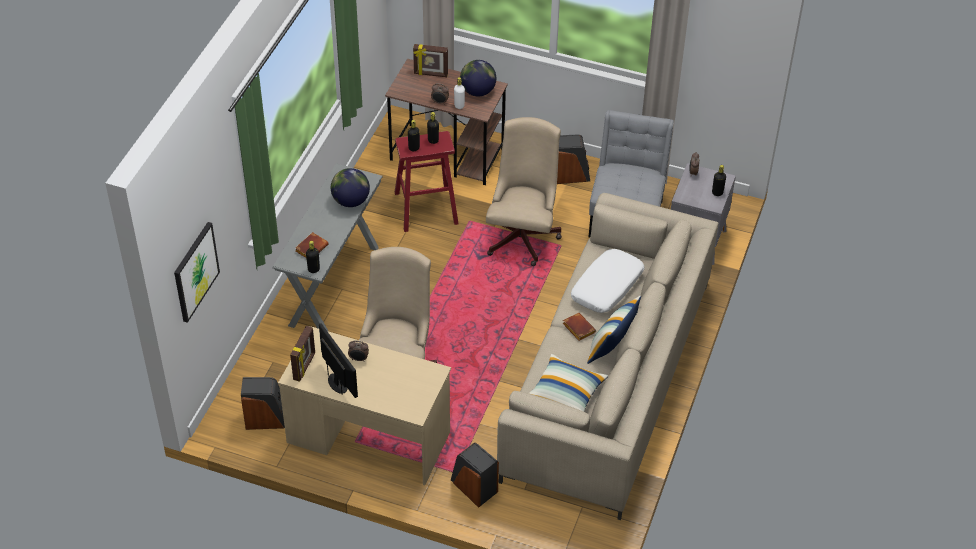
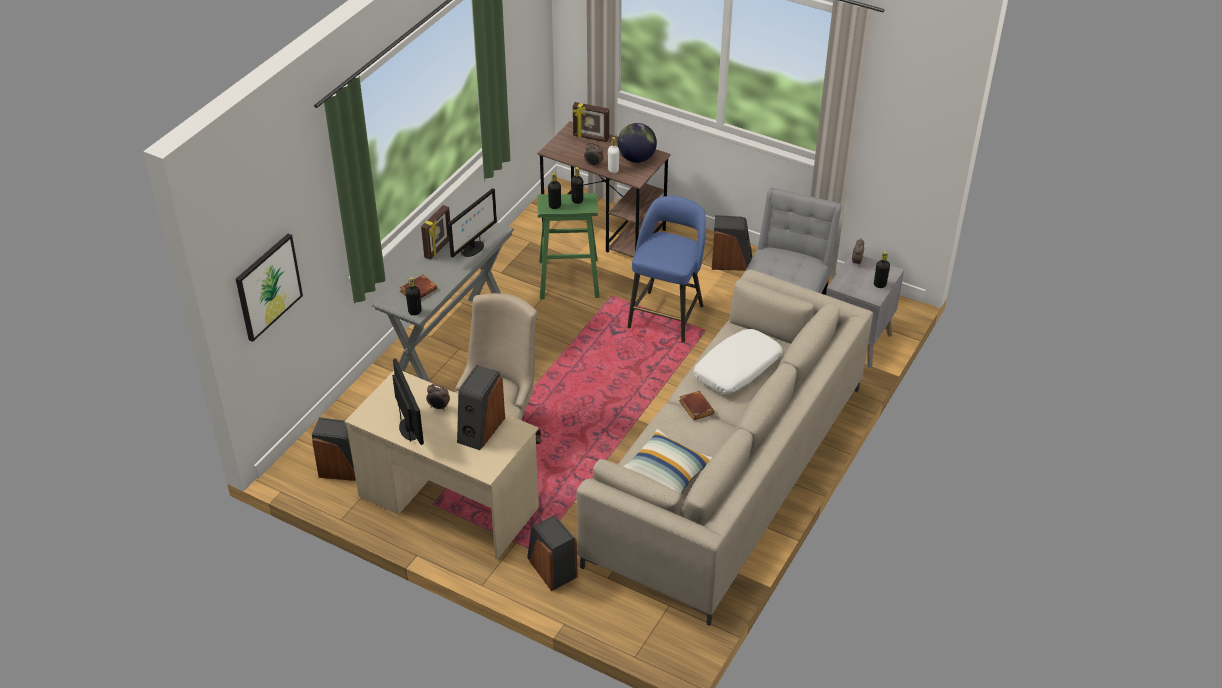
camera: 10 degrees right, 5 degrees down
picture frame [290,326,315,382] -> picture frame moved to [421,205,450,259]
globe [331,168,370,207] -> monitor [448,188,497,257]
red stool [395,131,459,232] -> green stool [537,193,600,300]
beige office chair [486,117,562,266] -> blue stool [627,196,706,343]
pillow [587,296,641,364] -> none
none -> speaker [457,365,505,450]

